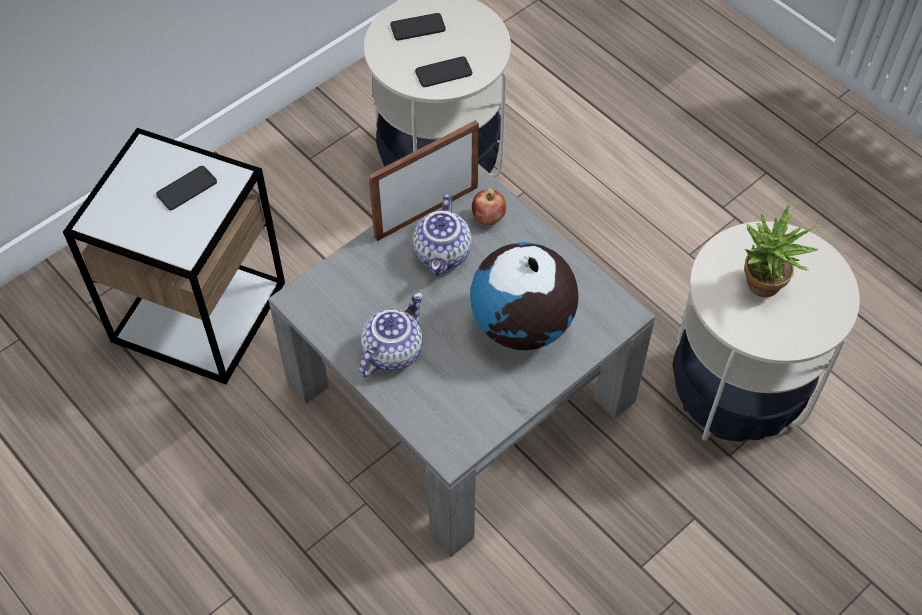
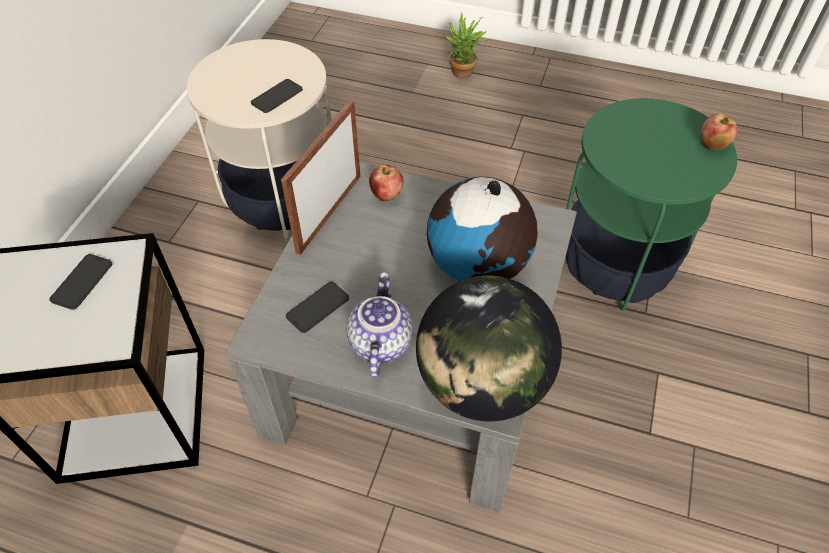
camera: 30 degrees left, 5 degrees down
phone [390,13,446,40] -> phone moved to [286,282,349,333]
teapot [413,194,472,276] -> none
beige side table [673,221,860,441] -> green side table [564,98,737,310]
potted plant [744,203,821,297] -> potted plant moved to [443,12,490,79]
none -> globe [416,276,562,422]
none -> apple [701,113,737,150]

